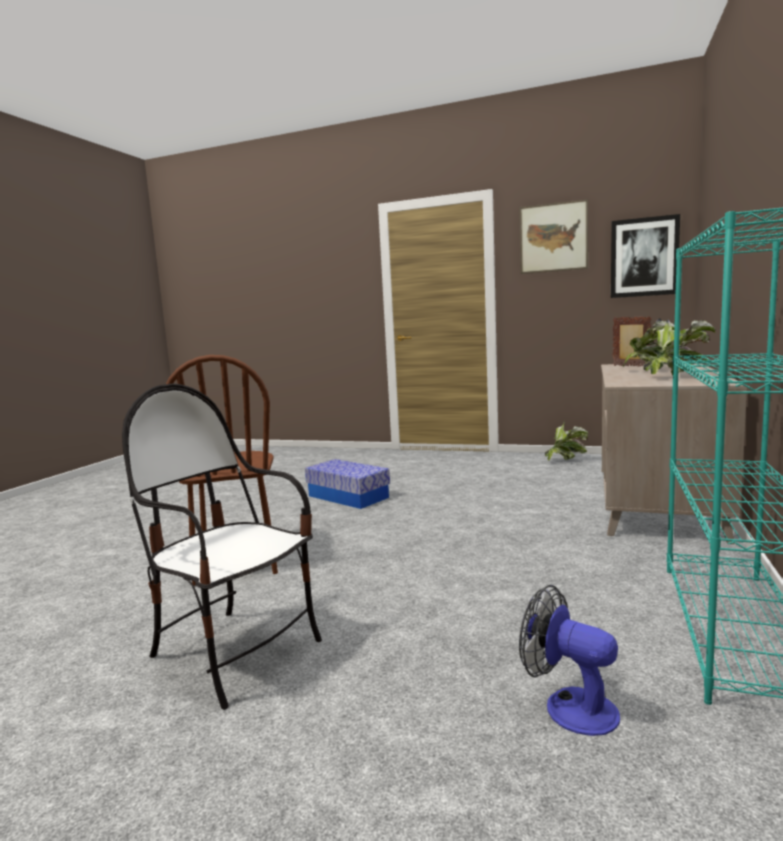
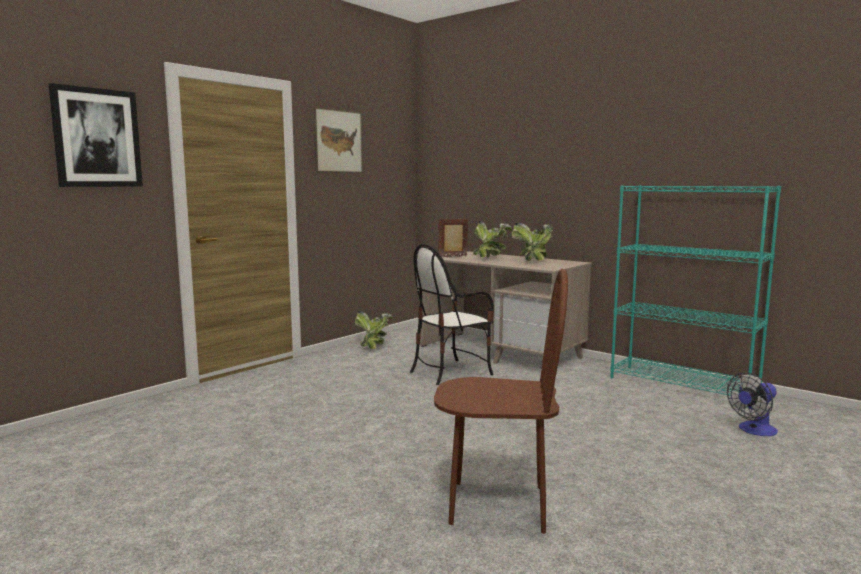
camera: 70 degrees left, 0 degrees up
chair [122,384,322,710] -> chair moved to [410,244,494,385]
storage box [305,459,390,509] -> none
picture [611,214,680,298] -> picture moved to [49,83,143,187]

